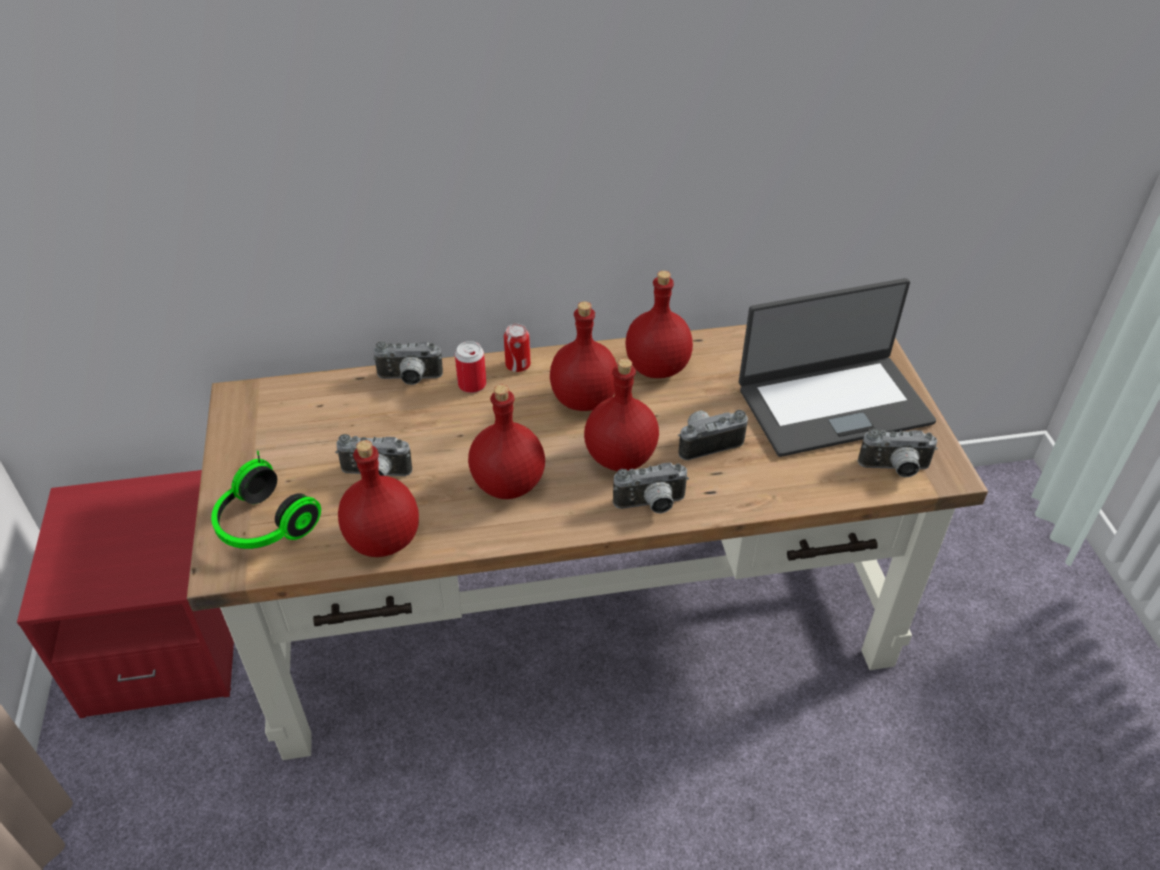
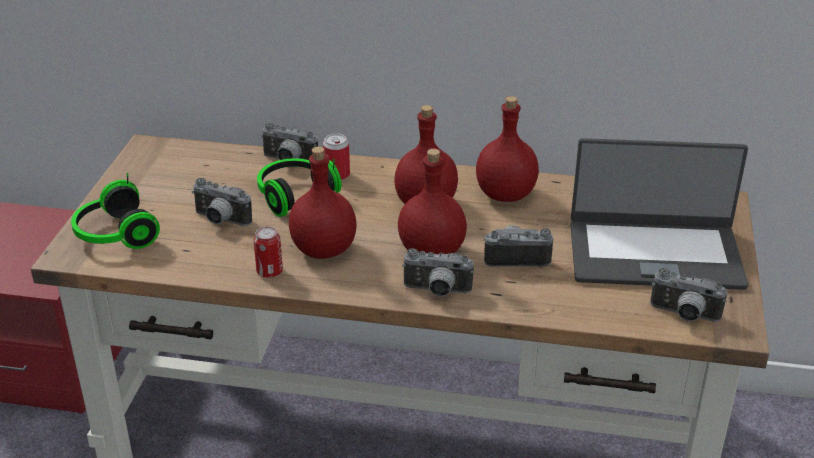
camera: 20 degrees right, 10 degrees down
red bottle [338,440,419,557] -> none
can [504,324,531,372] -> can moved to [254,227,283,278]
none -> headphones [257,158,342,217]

